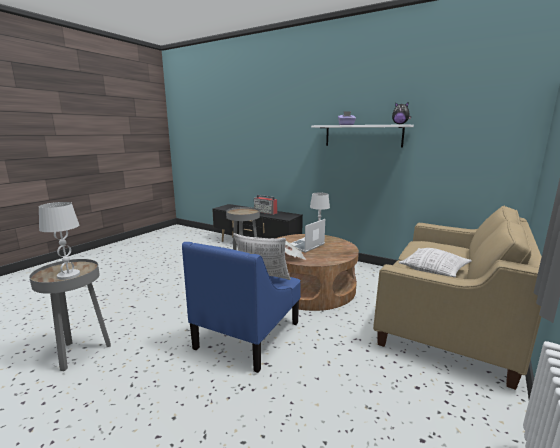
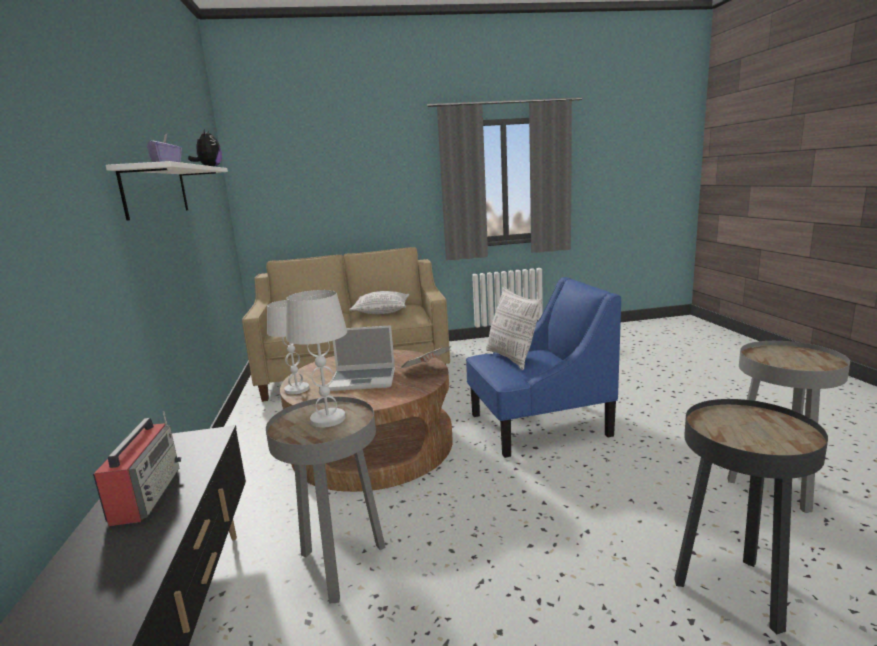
camera: 130 degrees left, 0 degrees up
white table lamp [39,202,80,280] -> white table lamp moved to [286,290,347,427]
none -> black side table [674,399,828,634]

